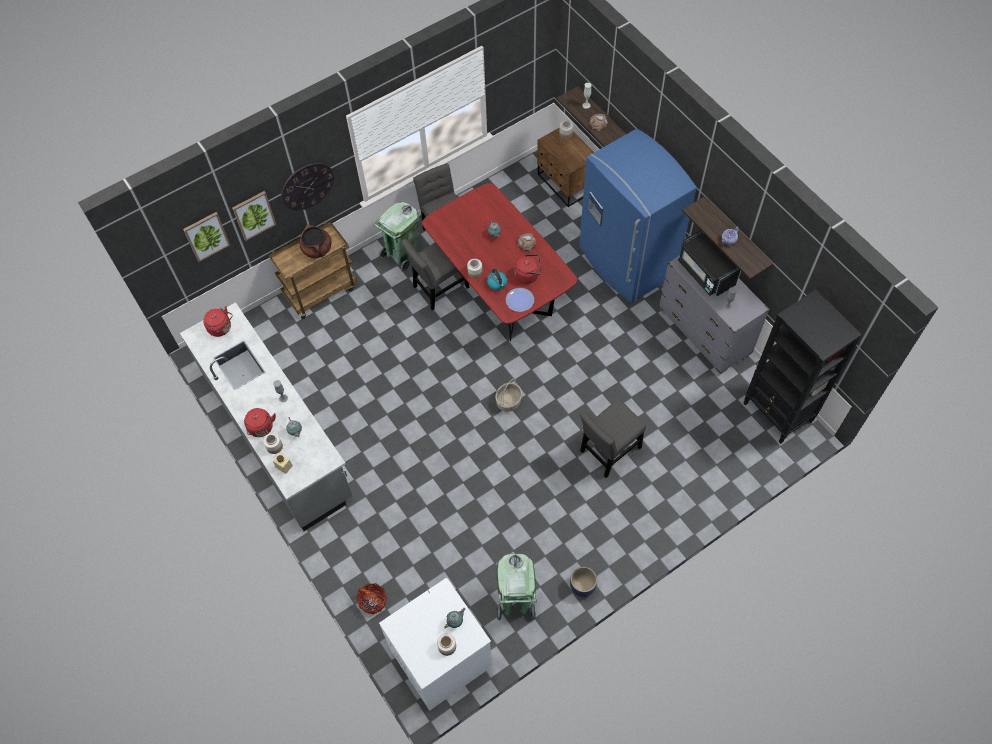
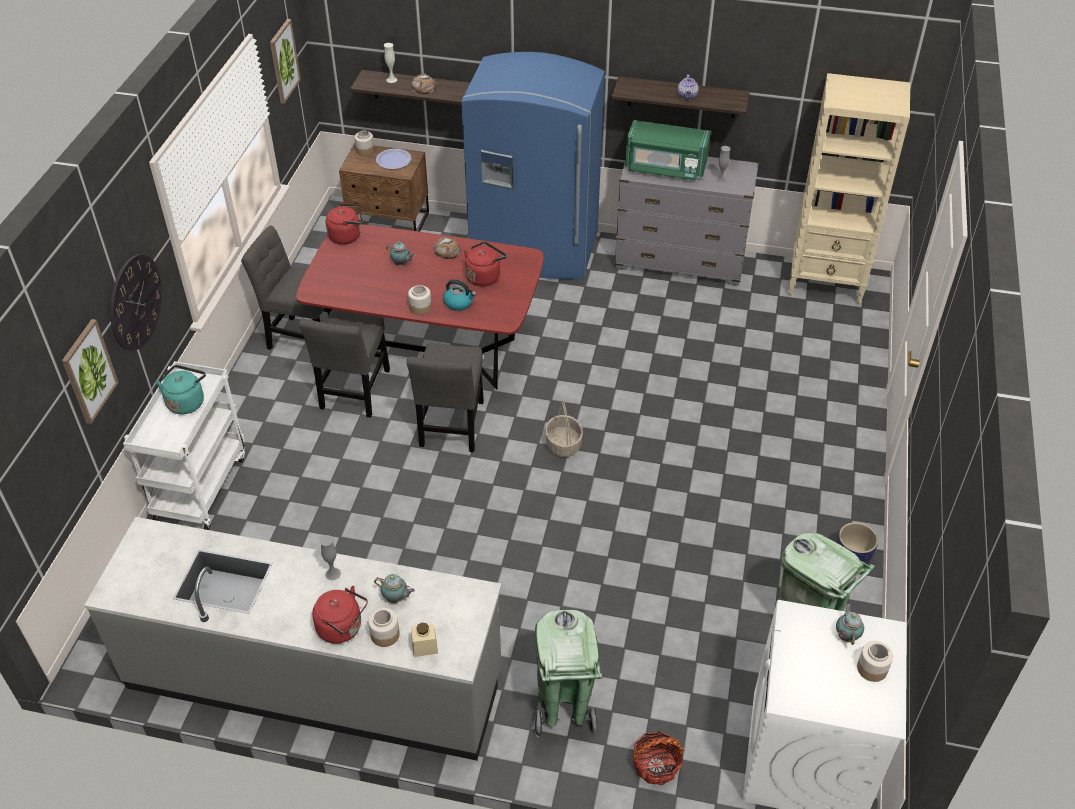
camera: 45 degrees left, 15 degrees down
picture [183,212,230,262] -> picture moved to [270,19,301,104]
red kettle [203,306,232,337] -> red kettle moved to [326,204,362,245]
brown cart [269,221,357,319] -> white cart [123,361,245,530]
brown cooking pot [299,224,332,258] -> turquoise kettle [156,365,206,414]
green trash can [373,202,420,272] -> green trash can moved to [535,609,603,737]
plate [506,288,534,312] -> plate moved to [376,149,412,169]
grey chair [580,400,646,478] -> grey chair moved to [407,343,484,452]
black microwave [678,230,740,297] -> green microwave [625,120,711,181]
black bookcase [744,290,862,444] -> beige bookcase [788,73,910,306]

